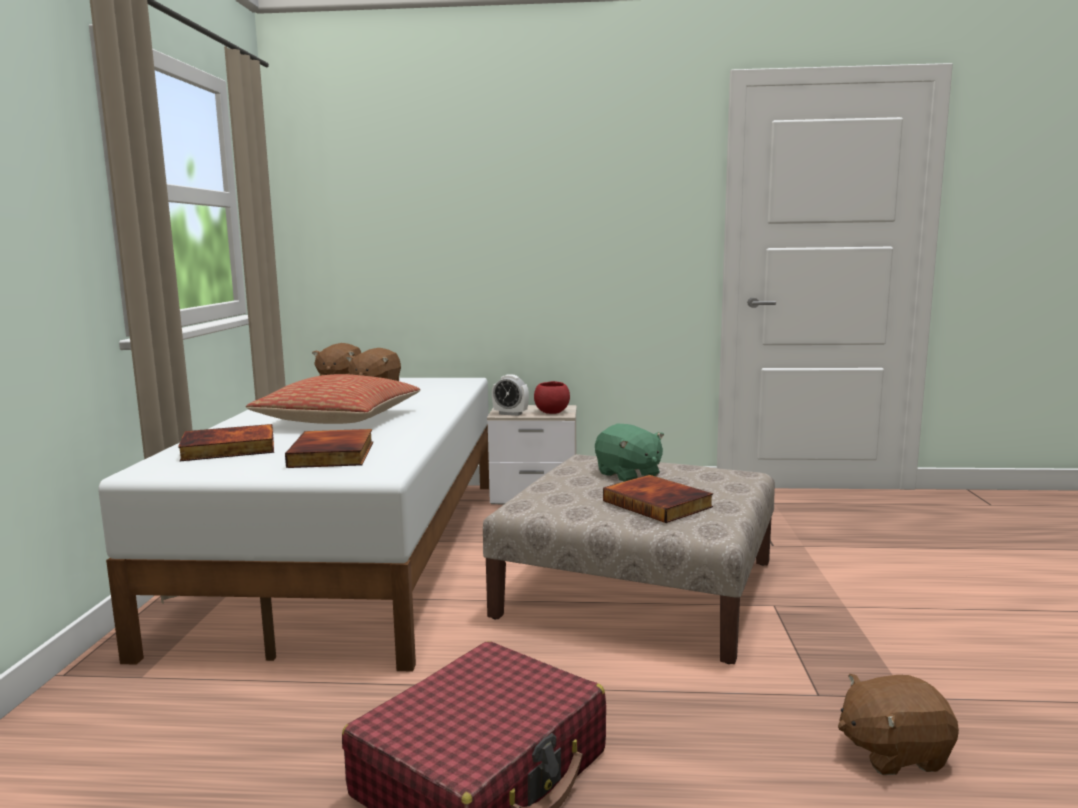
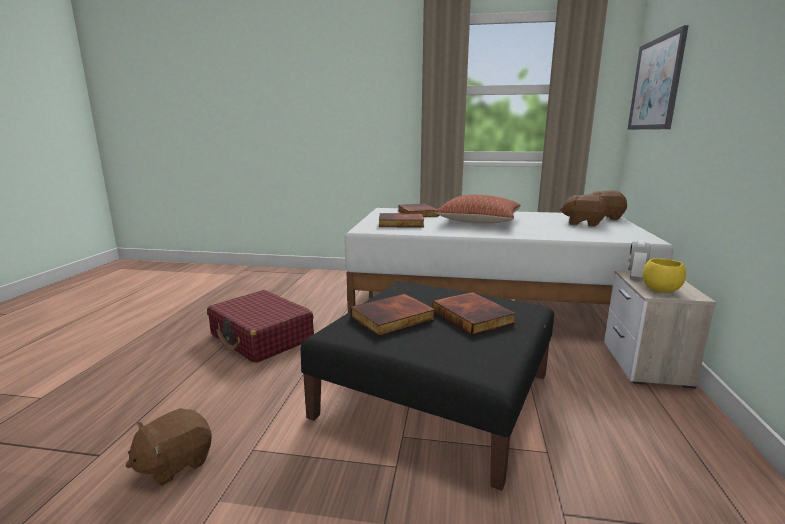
camera: 95 degrees right, 5 degrees up
beige ottoman [483,454,775,664] -> black ottoman [301,281,554,491]
red bowl [534,381,570,414] -> yellow bowl [642,258,686,293]
green plush toy [595,424,664,482] -> book [433,292,516,335]
brown plush toy [838,674,959,775] -> brown plush toy turned 135 degrees counterclockwise [126,408,212,486]
none -> picture [628,25,689,130]

